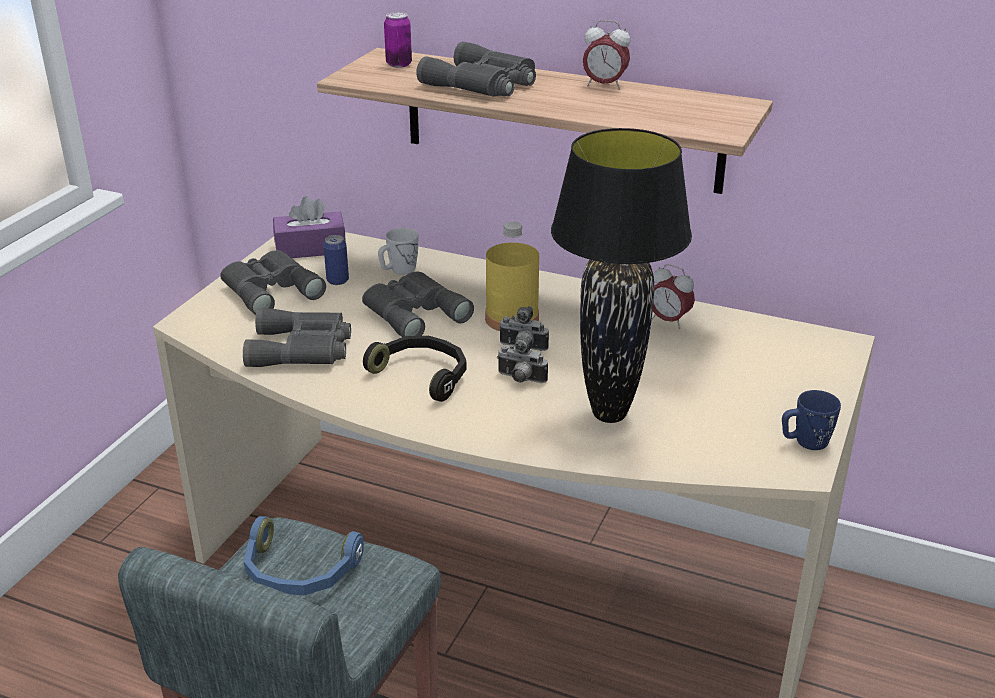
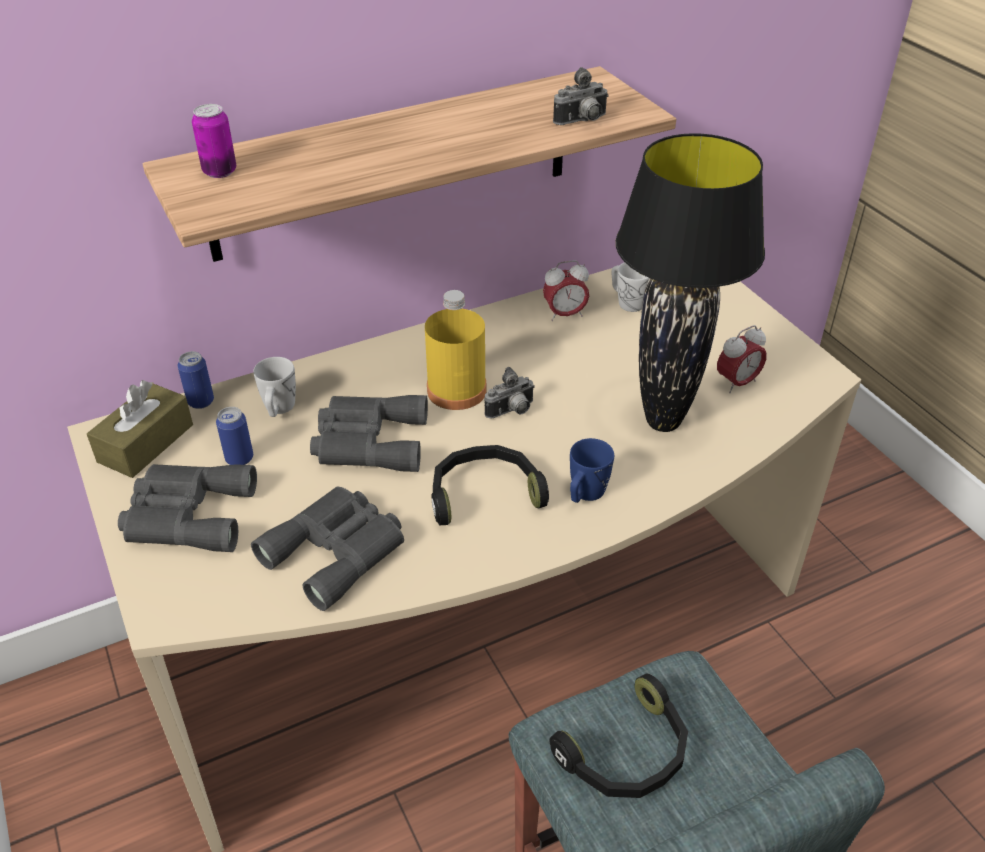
camera: 50 degrees left, 10 degrees up
blue headphones [244,516,364,595] -> black headphones [549,674,688,798]
purple tissue box [273,196,346,258] -> brown tissue box [87,380,193,478]
grey binoculars [416,42,536,96] -> none
camera [497,336,548,383] -> camera moved to [553,67,608,125]
alarm clock [583,20,630,90] -> alarm clock moved to [717,325,767,393]
blue mug [782,390,841,450] -> blue mug moved to [570,438,614,503]
none -> can [178,351,214,409]
none -> white mug [611,262,649,312]

